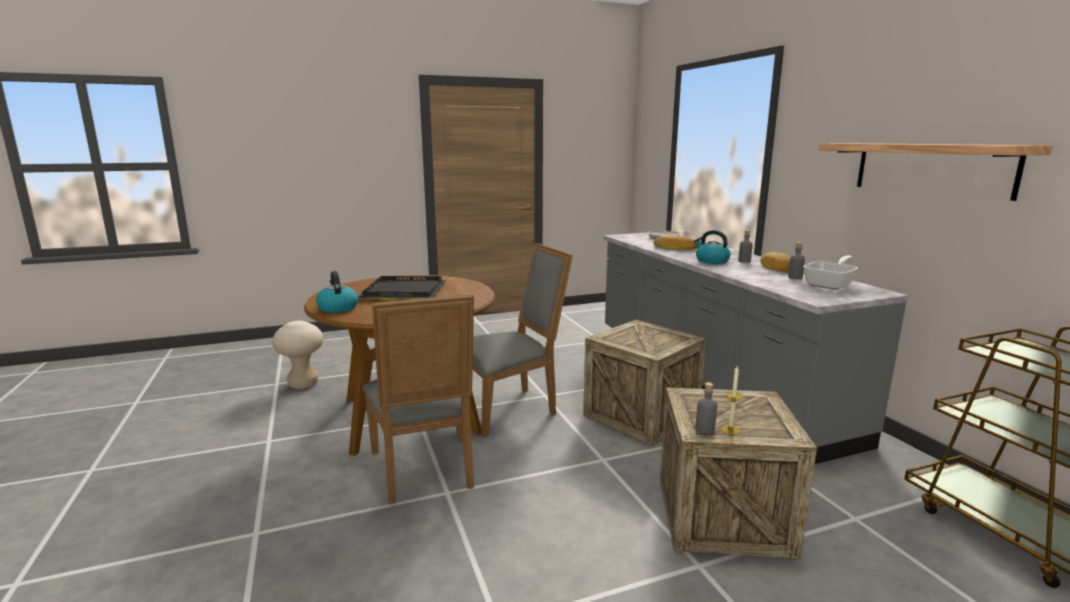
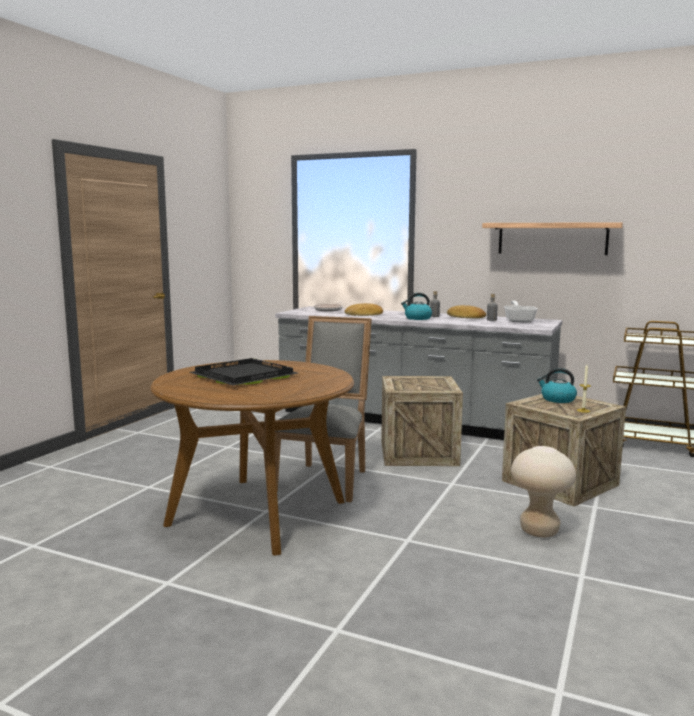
camera: 45 degrees left, 5 degrees down
beige stool [272,321,323,389] -> beige stool moved to [511,446,576,537]
kettle [316,271,358,313] -> kettle moved to [537,368,577,403]
grey chair [362,294,474,504] -> none
grey bottle [696,382,717,434] -> none

